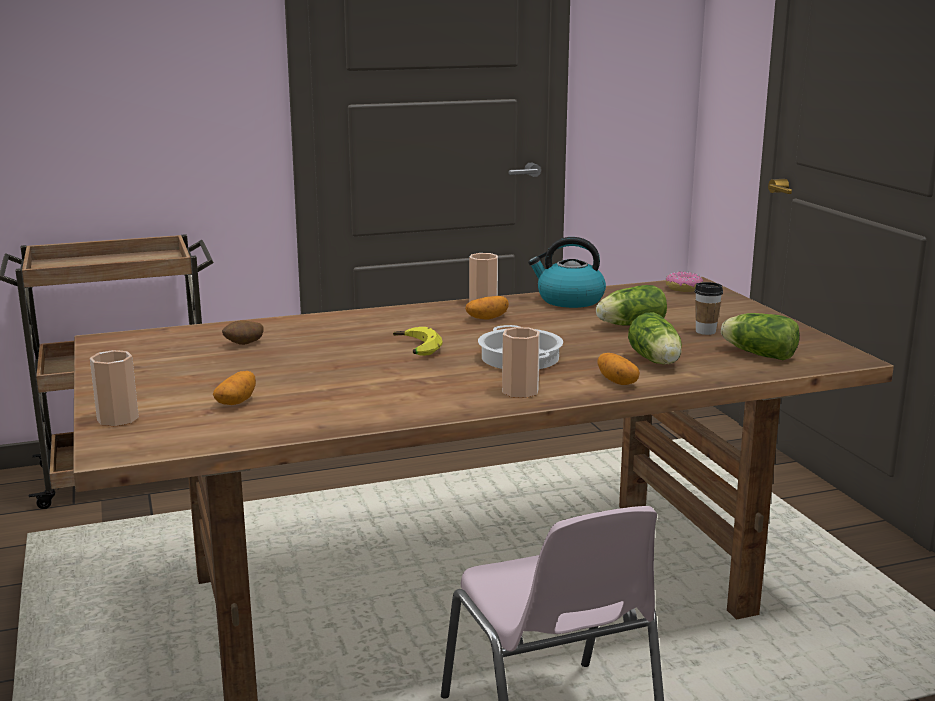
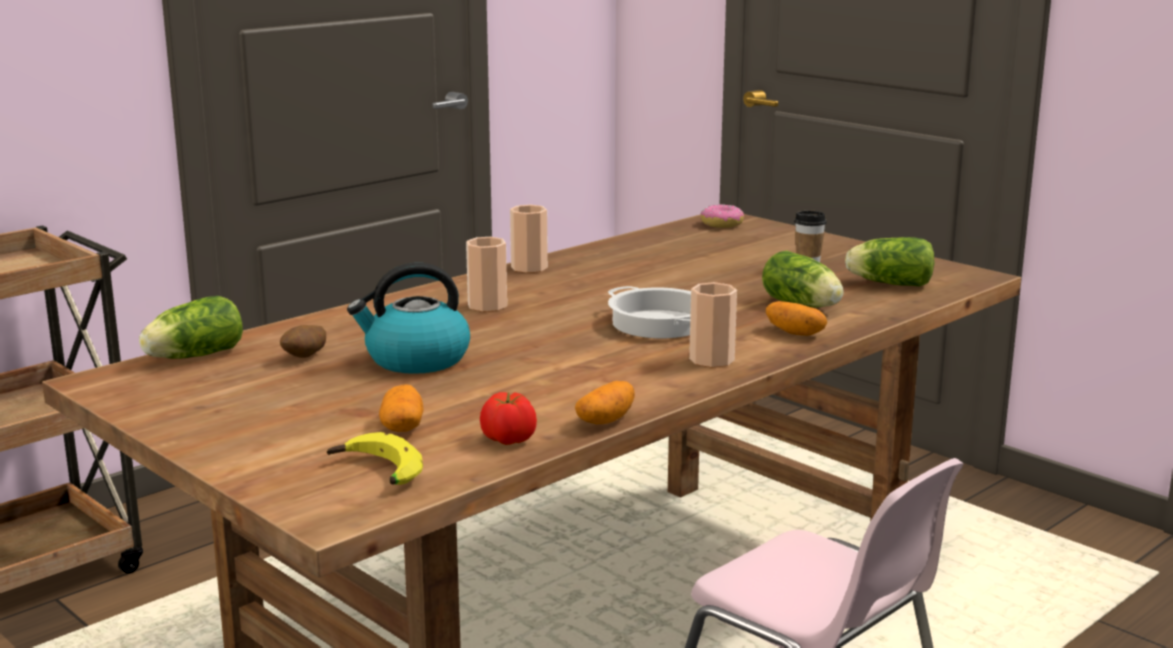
camera: 25 degrees left, 0 degrees up
cup [90,350,139,427] -> cup moved to [466,237,507,312]
banana [393,327,442,356] -> banana moved to [327,432,423,485]
potato [465,296,509,319] -> potato moved to [575,381,635,424]
kettle [528,237,606,308] -> kettle moved to [347,263,470,374]
lettuce [596,285,667,326] -> lettuce moved to [139,296,243,359]
none -> tomato [480,392,537,445]

